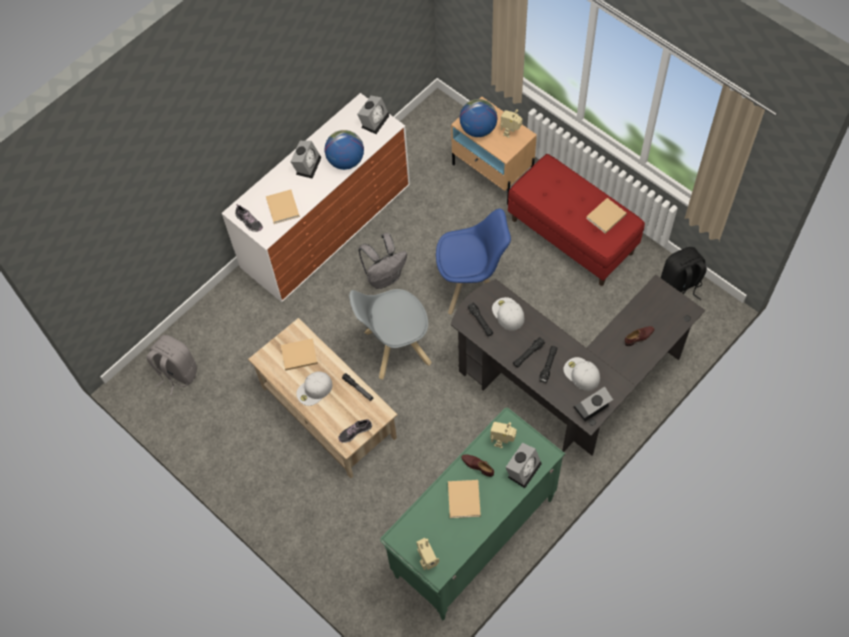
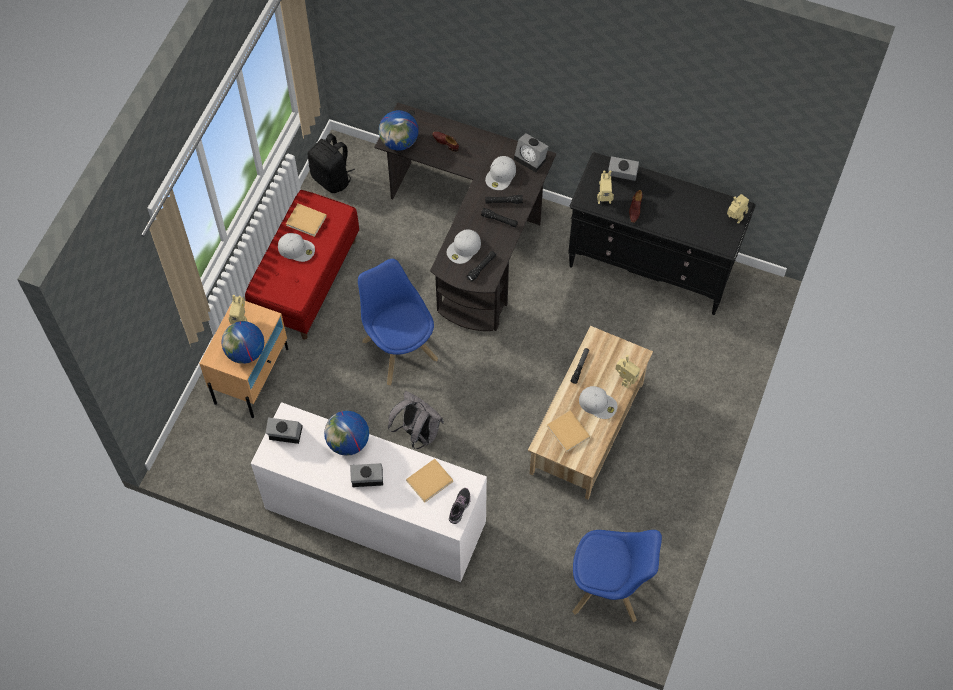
camera: 115 degrees left, 0 degrees up
grey backpack [147,335,197,395] -> blue chair [572,530,662,622]
shoe [338,419,372,443] -> none
grey chair [349,289,432,380] -> none
green dresser [380,408,565,620] -> black dresser [568,152,756,315]
beige book [448,480,481,518] -> none
none -> white cap [278,233,315,262]
none -> globe [379,110,418,151]
none -> toy robot [616,355,640,388]

